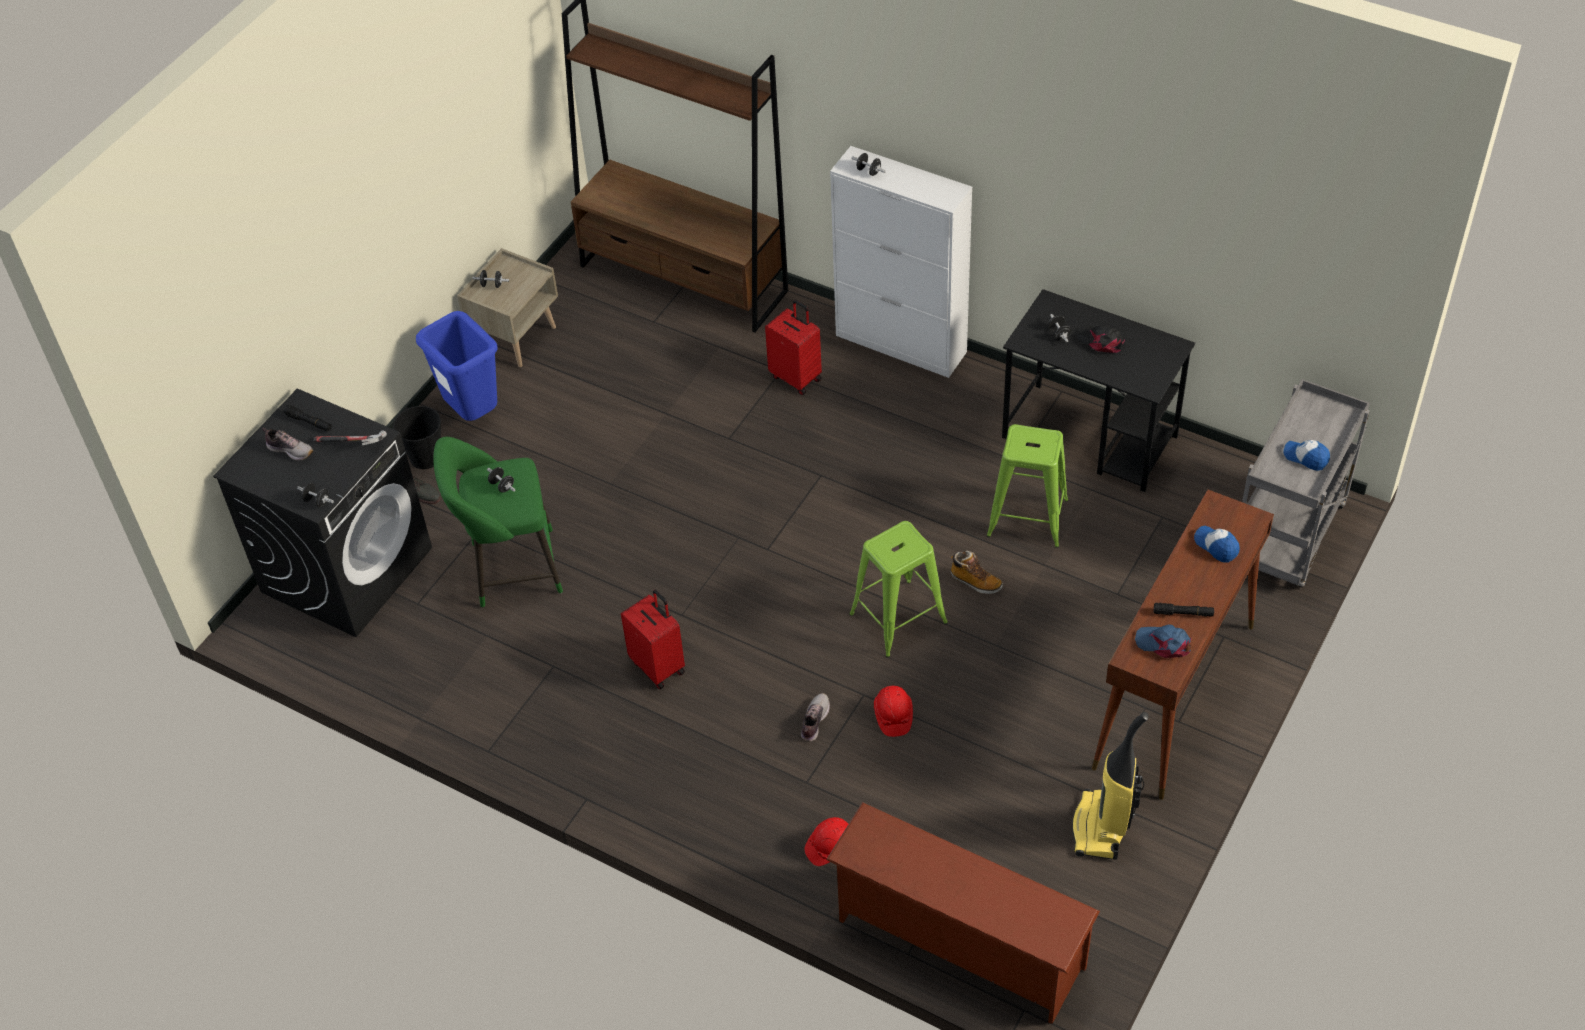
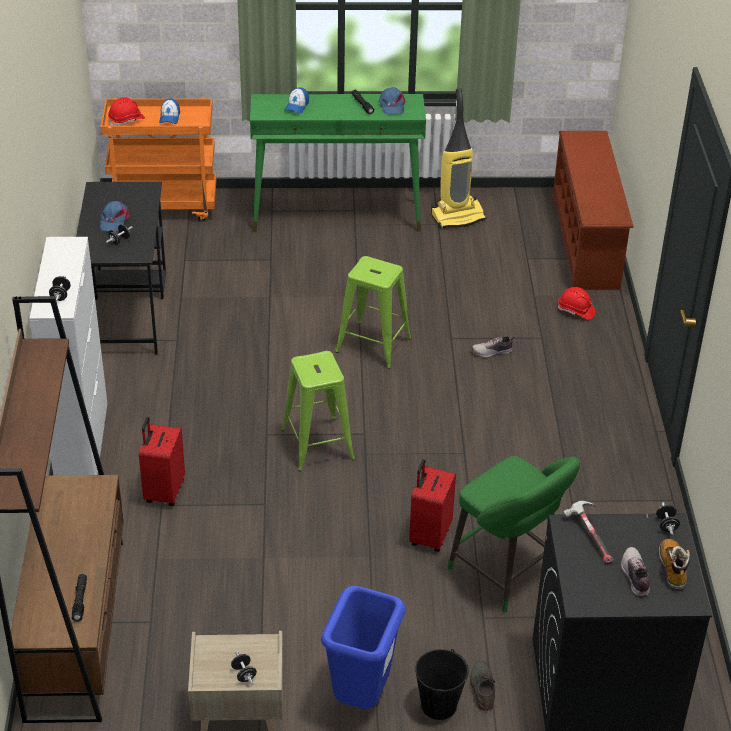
camera: 125 degrees left, 10 degrees down
black flashlight [284,405,332,431] -> black flashlight moved to [72,574,87,622]
black dumbbell [487,467,515,493] -> none
red suitcase [621,590,685,689] -> red suitcase moved to [409,459,456,552]
red hard hat [874,686,913,737] -> red hard hat moved to [108,98,145,126]
boot [951,551,1003,594] -> boot moved to [659,539,690,590]
green stool [987,424,1068,548] -> green stool moved to [281,351,355,472]
black cap [1077,325,1125,353] -> blue cap [100,201,130,231]
brown console table [1092,490,1274,800] -> green console table [250,94,426,232]
grey cart [1242,379,1370,588] -> orange cart [101,98,216,222]

